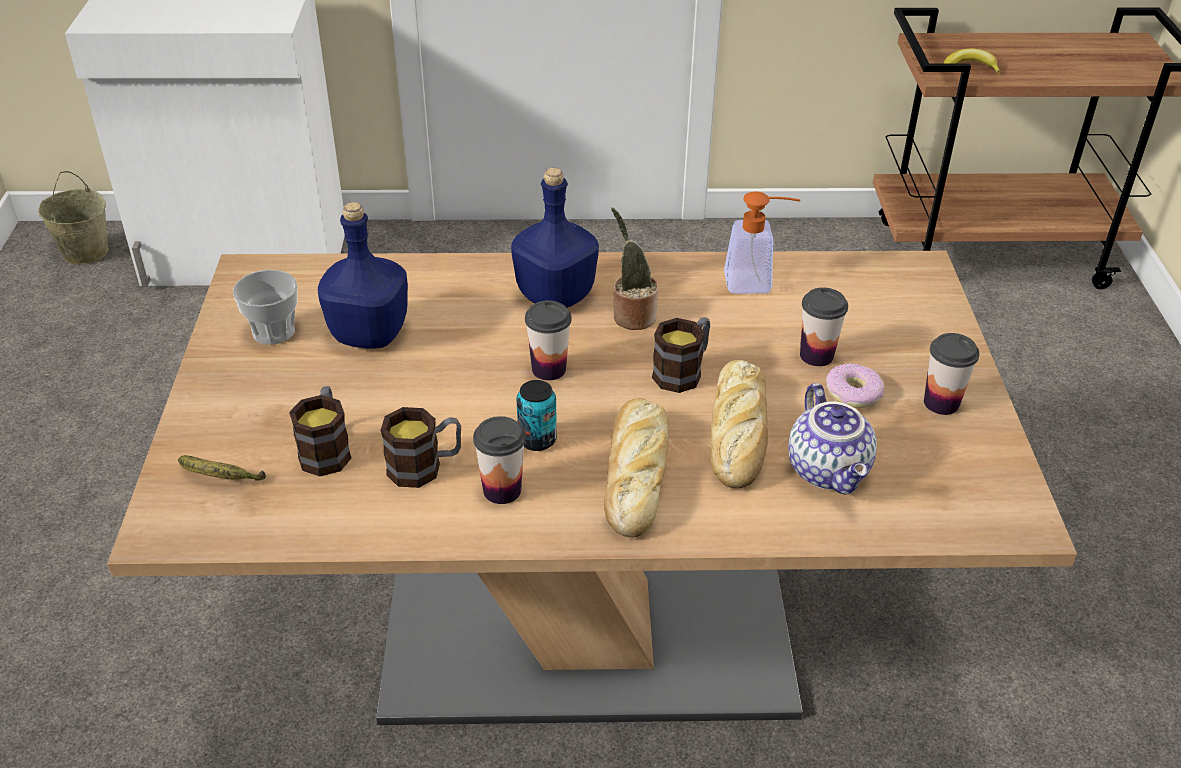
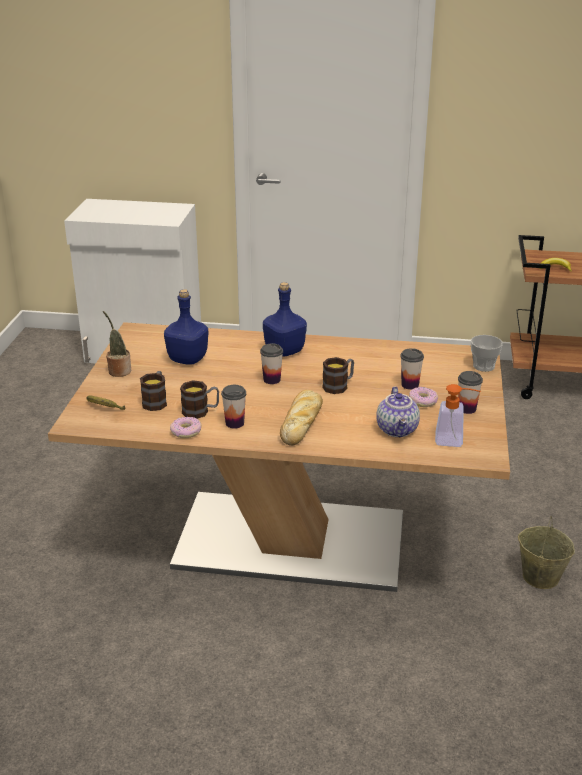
camera: 10 degrees right, 10 degrees down
beige bucket [38,171,109,265] -> beige bucket moved to [518,516,575,589]
cup [233,269,297,345] -> cup moved to [471,335,503,372]
can [516,380,557,451] -> none
potted plant [611,207,658,330] -> potted plant moved to [103,311,132,377]
bread [711,360,768,488] -> none
soap dispenser [724,191,801,294] -> soap dispenser moved to [435,384,481,447]
none -> donut [170,417,202,438]

